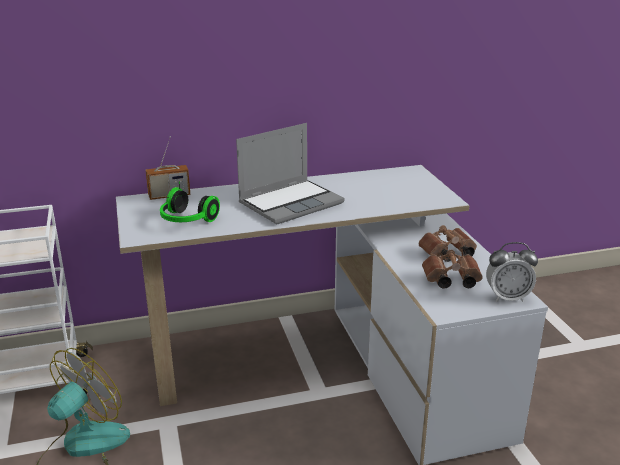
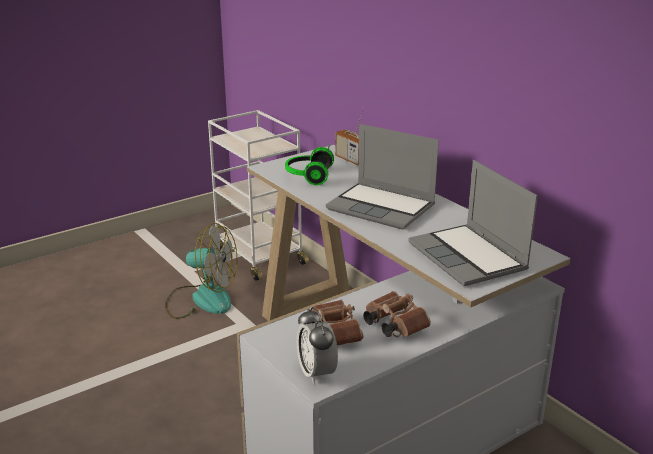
camera: 70 degrees right, 0 degrees up
none -> laptop [409,160,538,286]

